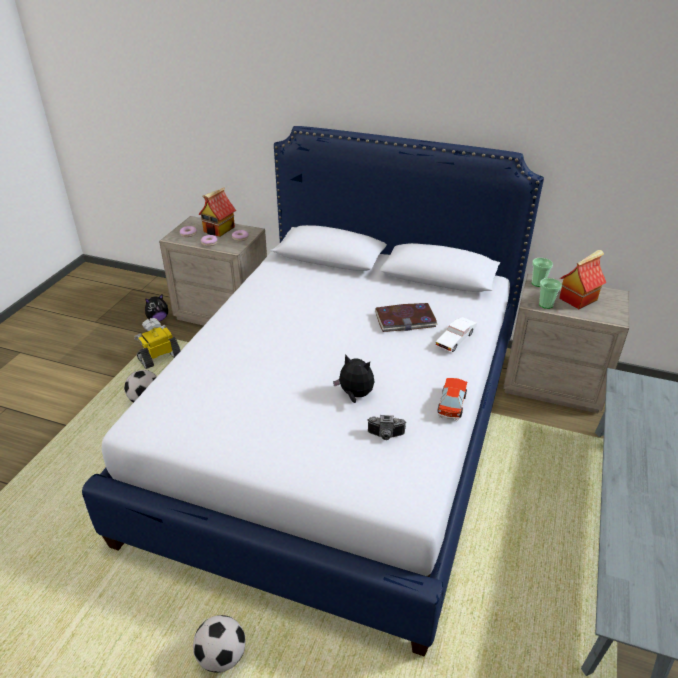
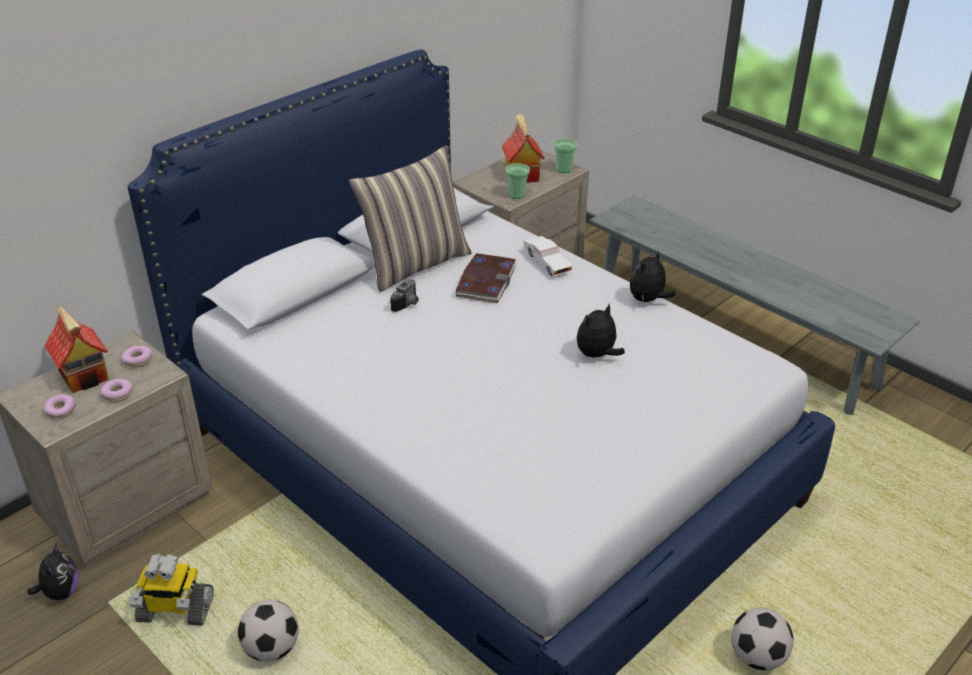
camera: 65 degrees left, 0 degrees up
toy robot [134,318,181,369] -> toy robot turned 75 degrees counterclockwise [130,554,214,626]
camera [367,415,406,440] -> camera moved to [390,279,419,312]
toy car [437,378,467,421] -> plush toy [630,250,676,302]
cup [532,258,553,287] -> cup moved to [554,139,577,173]
none -> pillow [349,145,472,292]

